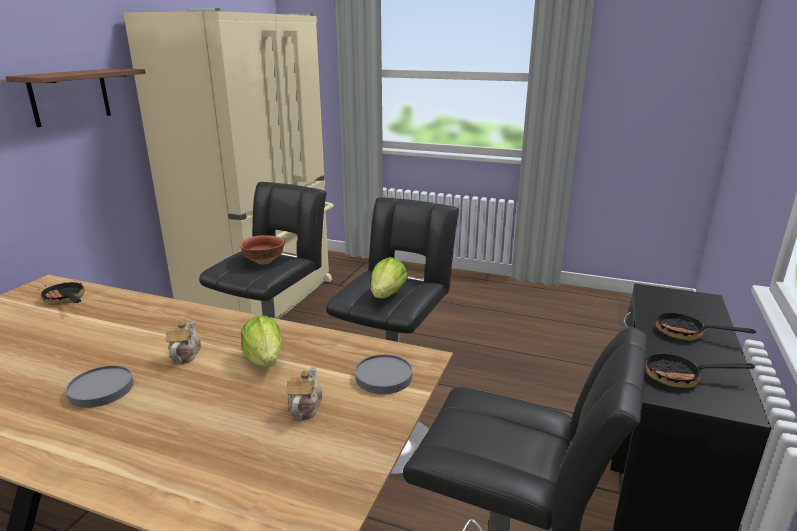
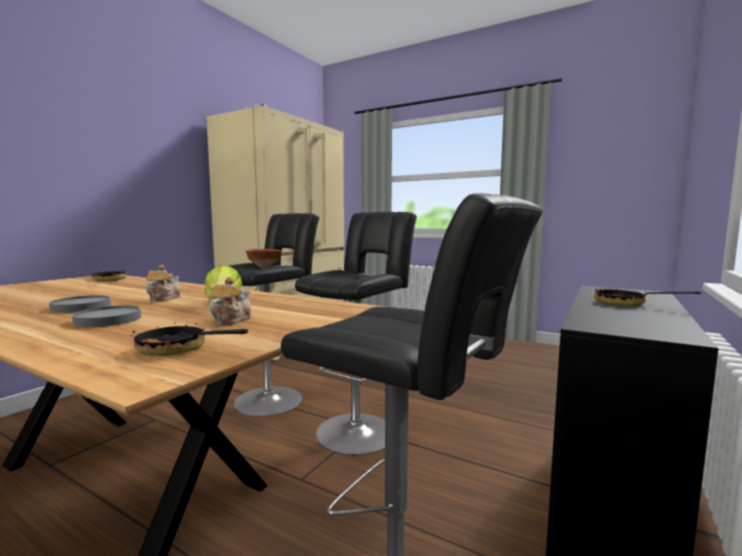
camera: 10 degrees right, 15 degrees down
shelf [6,68,146,127] -> none
grey plate [355,354,412,394] -> grey plate moved to [72,306,141,327]
lettuce [371,257,408,298] -> none
frying pan [646,351,755,388] -> frying pan moved to [130,314,248,356]

